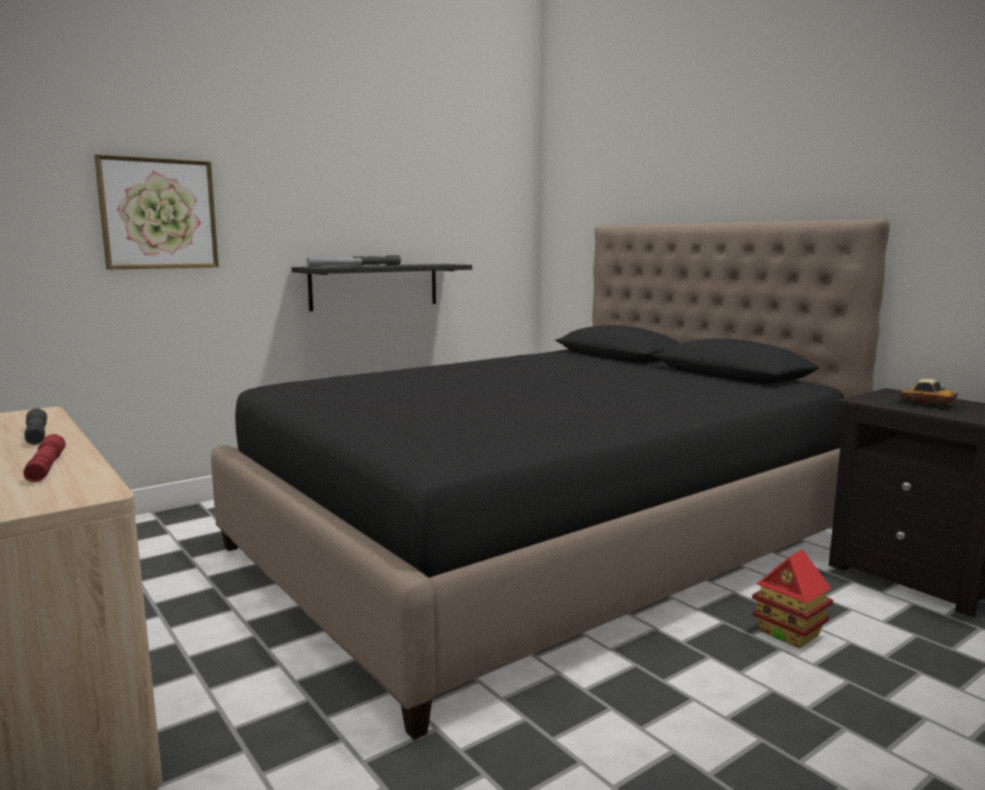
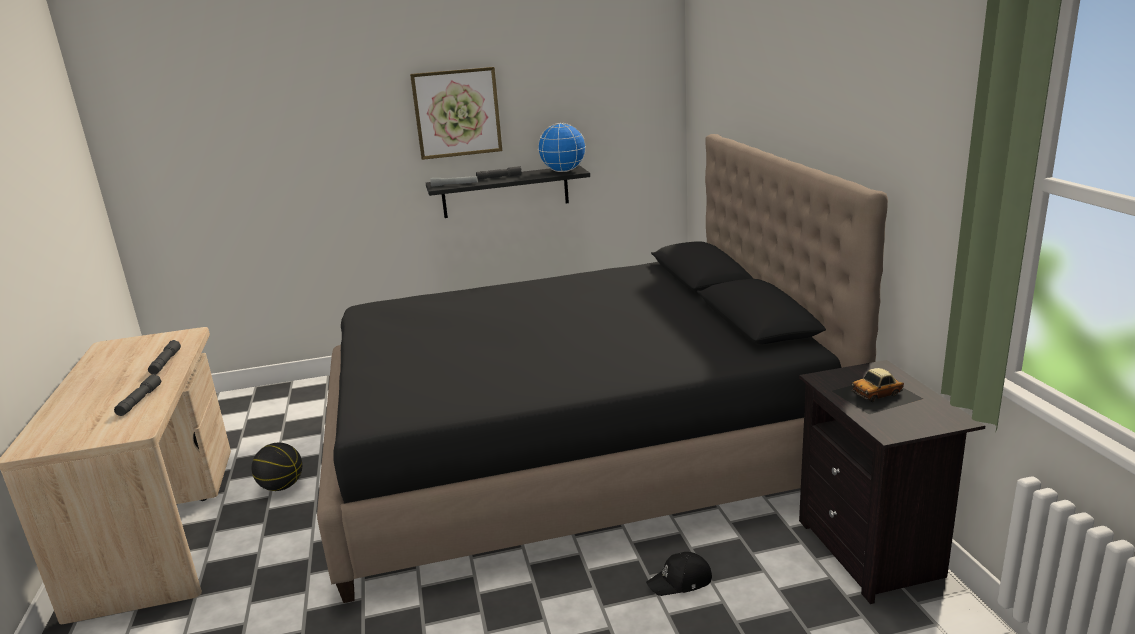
camera: 25 degrees right, 10 degrees up
red flashlight [23,434,66,482] -> grey flashlight [114,374,161,416]
picture [94,155,219,269] -> picture moved to [410,67,502,160]
toy house [752,550,833,648] -> black cap [646,552,712,596]
toy car [884,379,974,415] -> toy car turned 90 degrees clockwise [832,368,923,414]
none -> basketball [252,443,302,491]
none -> globe [538,123,586,172]

